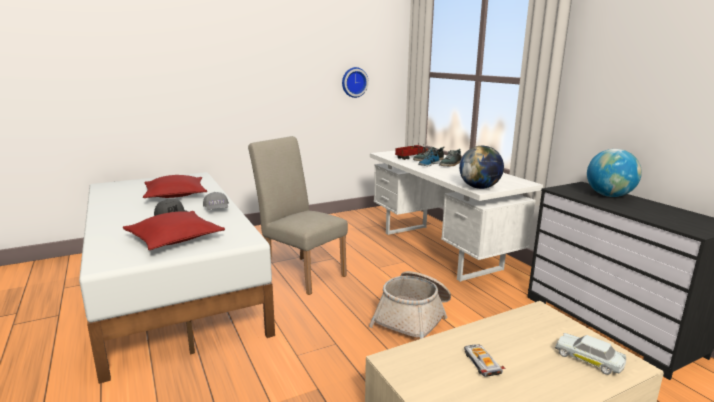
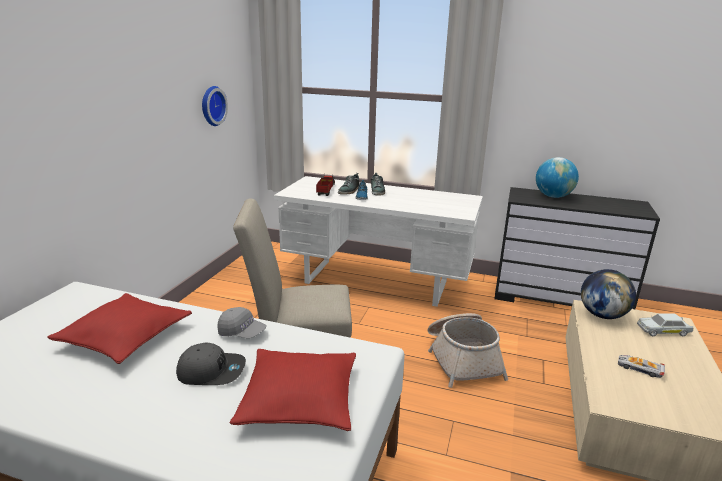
camera: 45 degrees left, 5 degrees up
globe [459,146,504,189] -> globe moved to [581,269,636,319]

